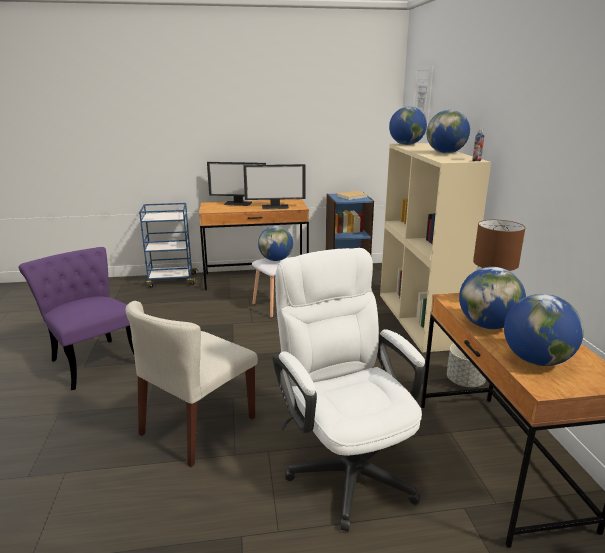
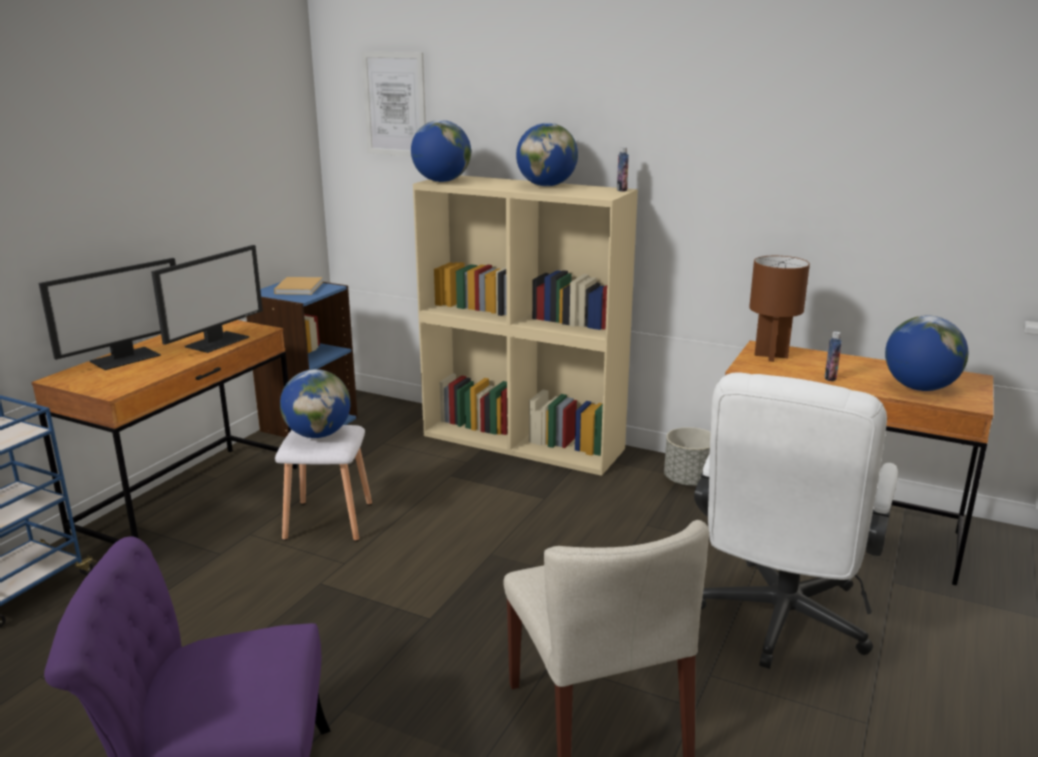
camera: 55 degrees left, 0 degrees up
white office chair [272,248,425,532] -> white office chair turned 75 degrees counterclockwise [694,372,898,669]
globe [459,267,526,329] -> bottle [825,331,842,381]

